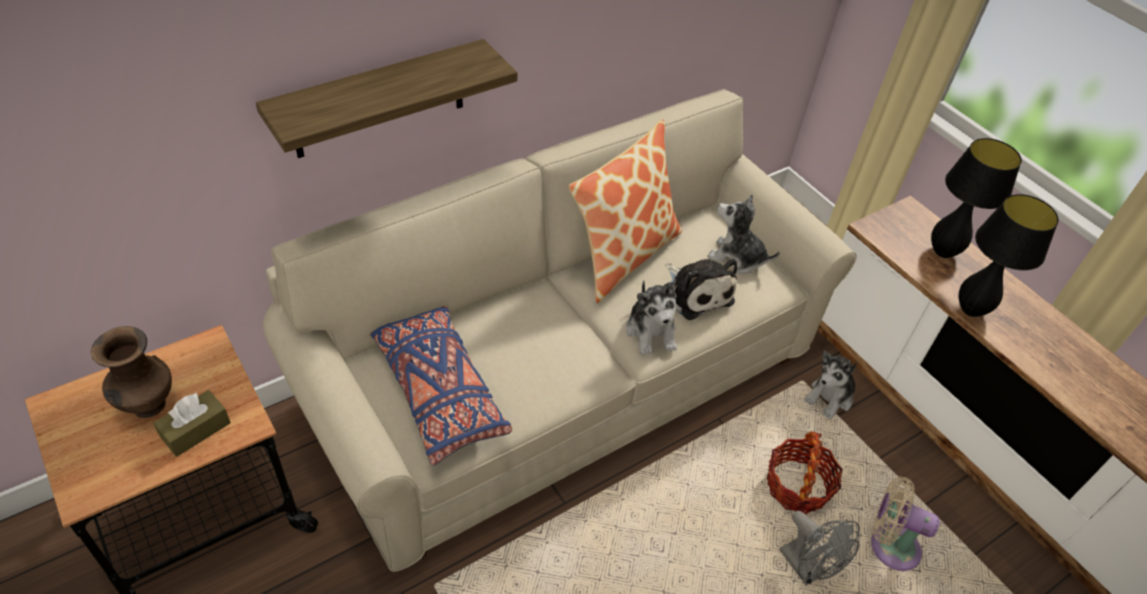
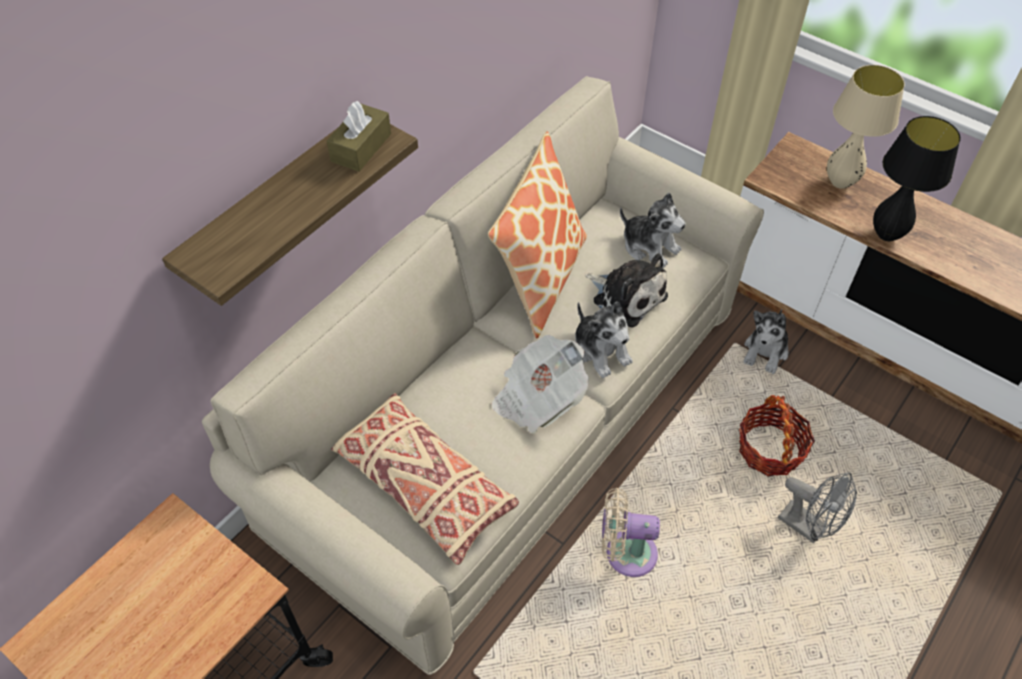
camera: 15 degrees left, 5 degrees up
brown vase [91,326,172,418] -> none
brown tissue box [153,390,231,457] -> brown tissue box moved to [327,101,391,172]
blue pillow [370,306,512,465] -> beige pillow [331,393,519,565]
plush toy [707,194,780,274] -> plush toy turned 150 degrees counterclockwise [620,193,686,269]
beige fan [871,476,940,571] -> beige fan moved to [602,488,660,577]
black table lamp [931,138,1022,258] -> beige table lamp [827,65,905,189]
none -> newspaper [492,335,589,434]

